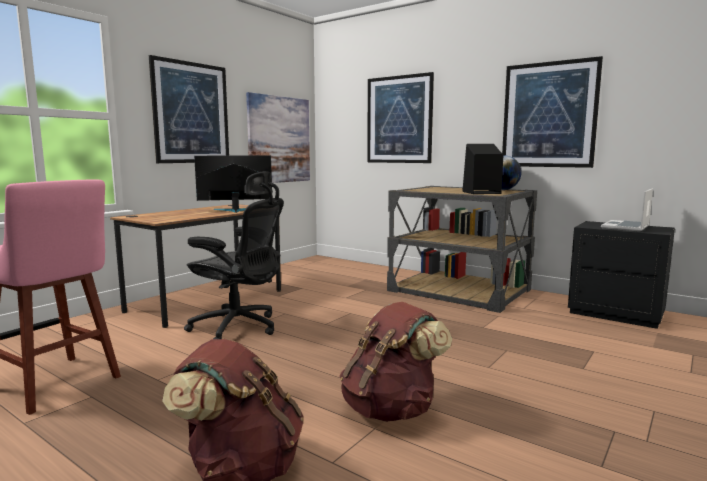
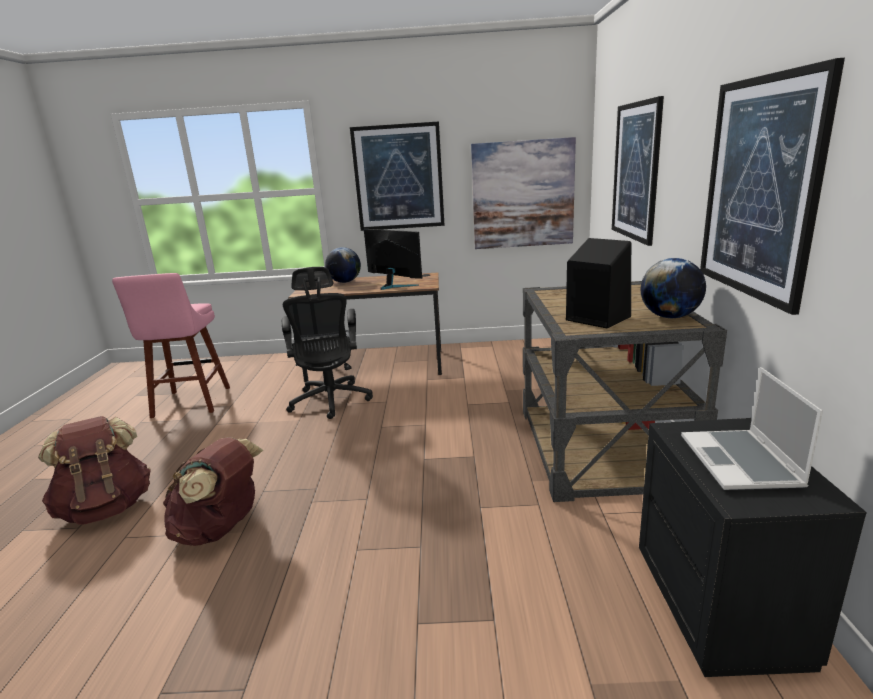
camera: 55 degrees right, 10 degrees up
laptop [601,189,653,232] -> laptop turned 90 degrees counterclockwise [681,367,823,490]
none -> globe [325,247,361,283]

